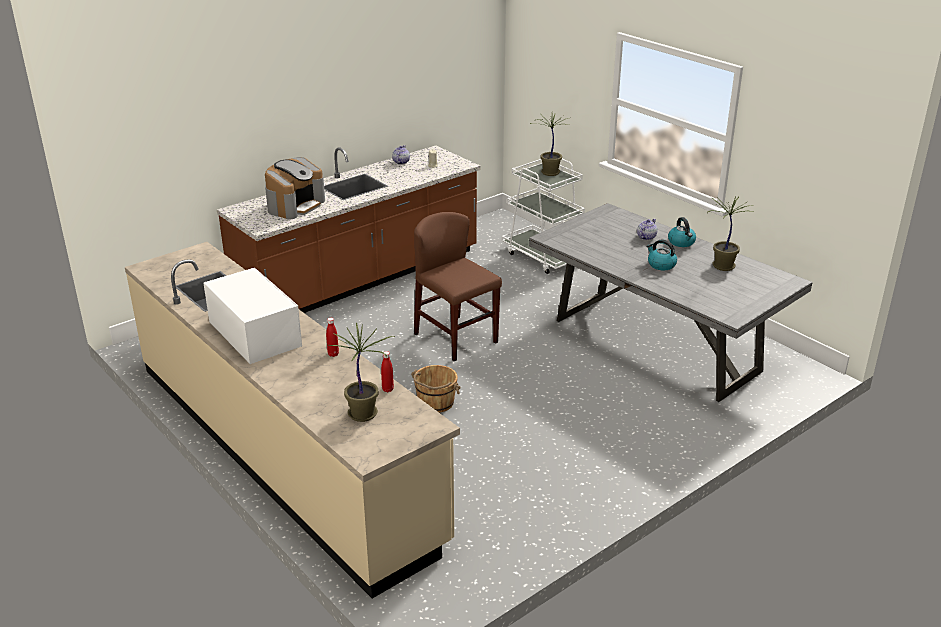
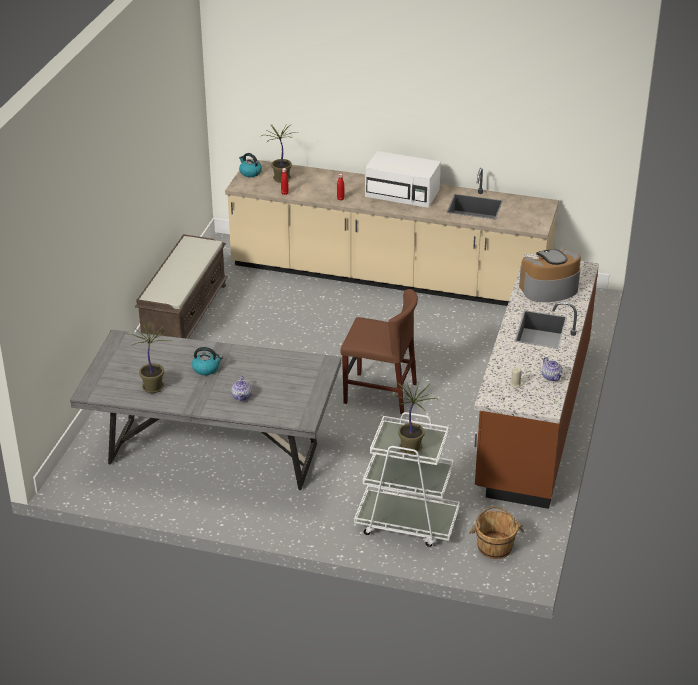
camera: 145 degrees right, 5 degrees up
coffee machine [265,157,325,219] -> coffee machine turned 75 degrees clockwise [519,249,581,302]
brown bucket [411,365,461,413] -> brown bucket moved to [469,506,524,559]
kettle [668,217,696,247] -> kettle moved to [239,153,262,177]
none -> brown bench [135,234,228,339]

